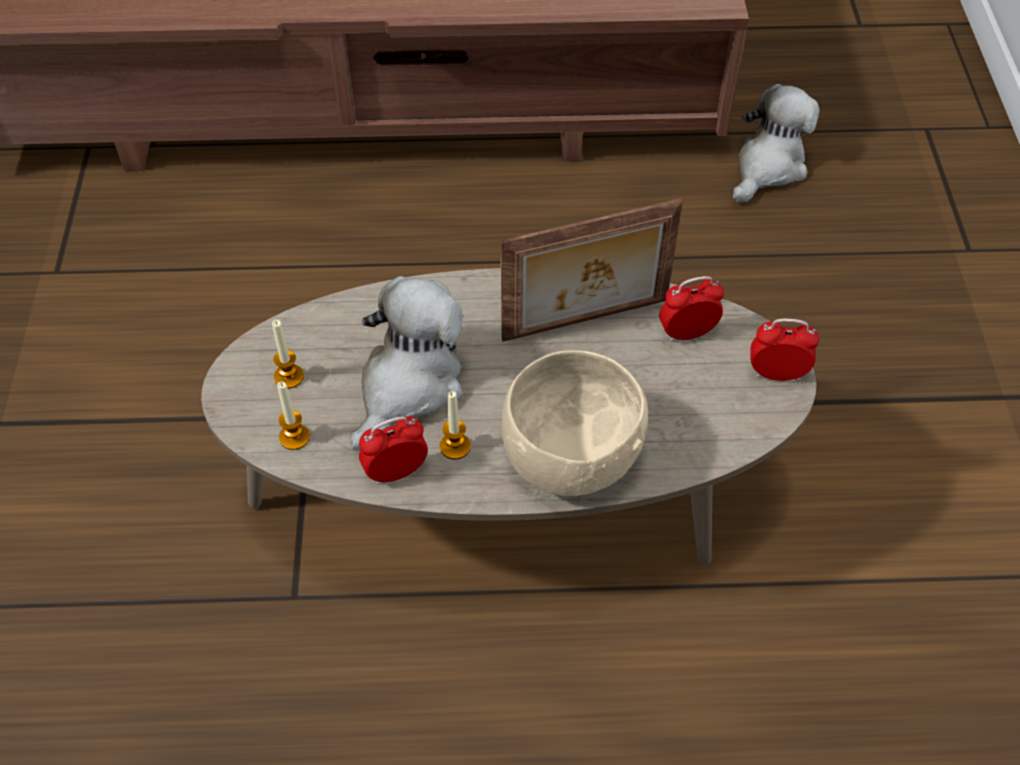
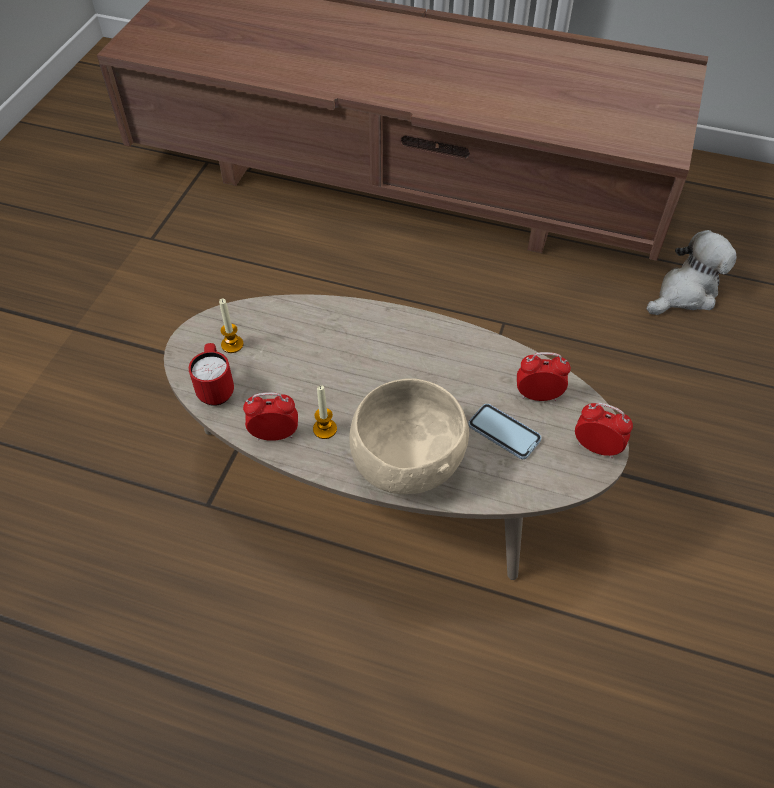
camera: 20 degrees right, 0 degrees up
candle [277,382,310,450] -> red mug [189,343,234,406]
plush toy [350,276,463,452] -> none
picture frame [501,198,683,342] -> none
none -> phone [468,404,541,459]

